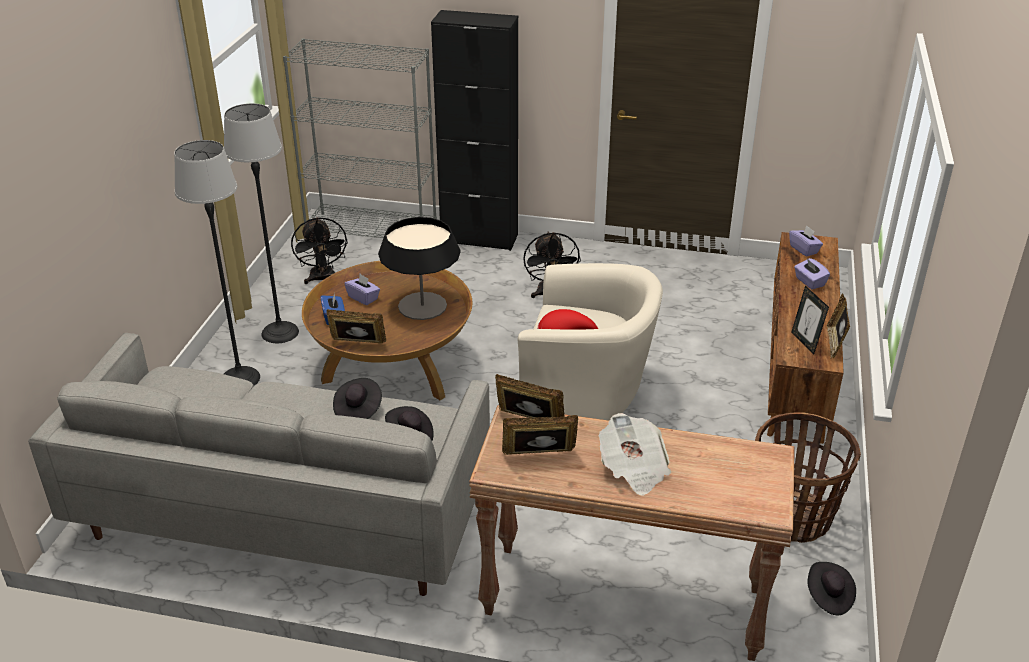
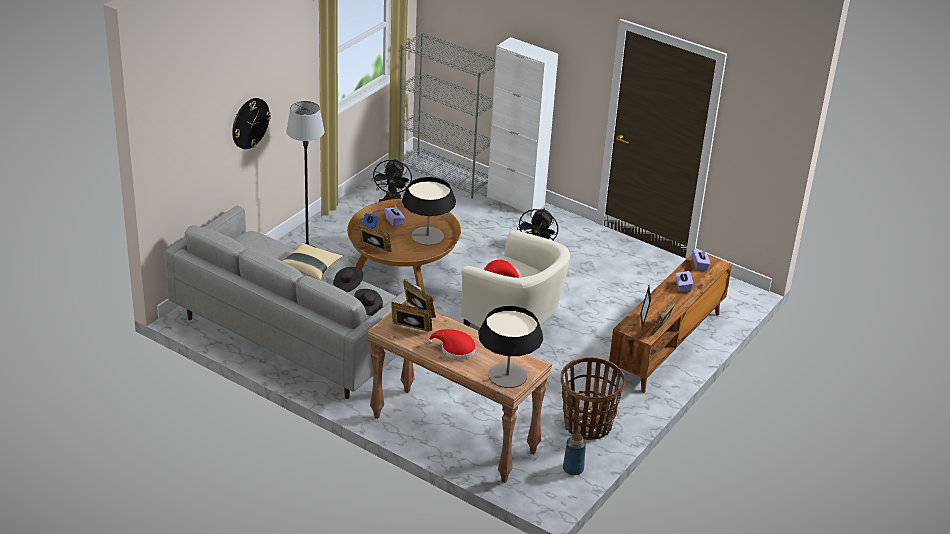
camera: 20 degrees right, 0 degrees up
floor lamp [224,103,299,343] -> none
black cabinet [431,10,518,251] -> white cabinet [487,37,558,215]
newspaper [599,413,671,496] -> red hat [427,329,476,360]
black hat [808,562,856,615] -> blue vase [563,434,586,475]
none -> wall clock [232,98,271,149]
none -> beige pillow [283,243,343,280]
none -> table lamp [478,306,543,388]

